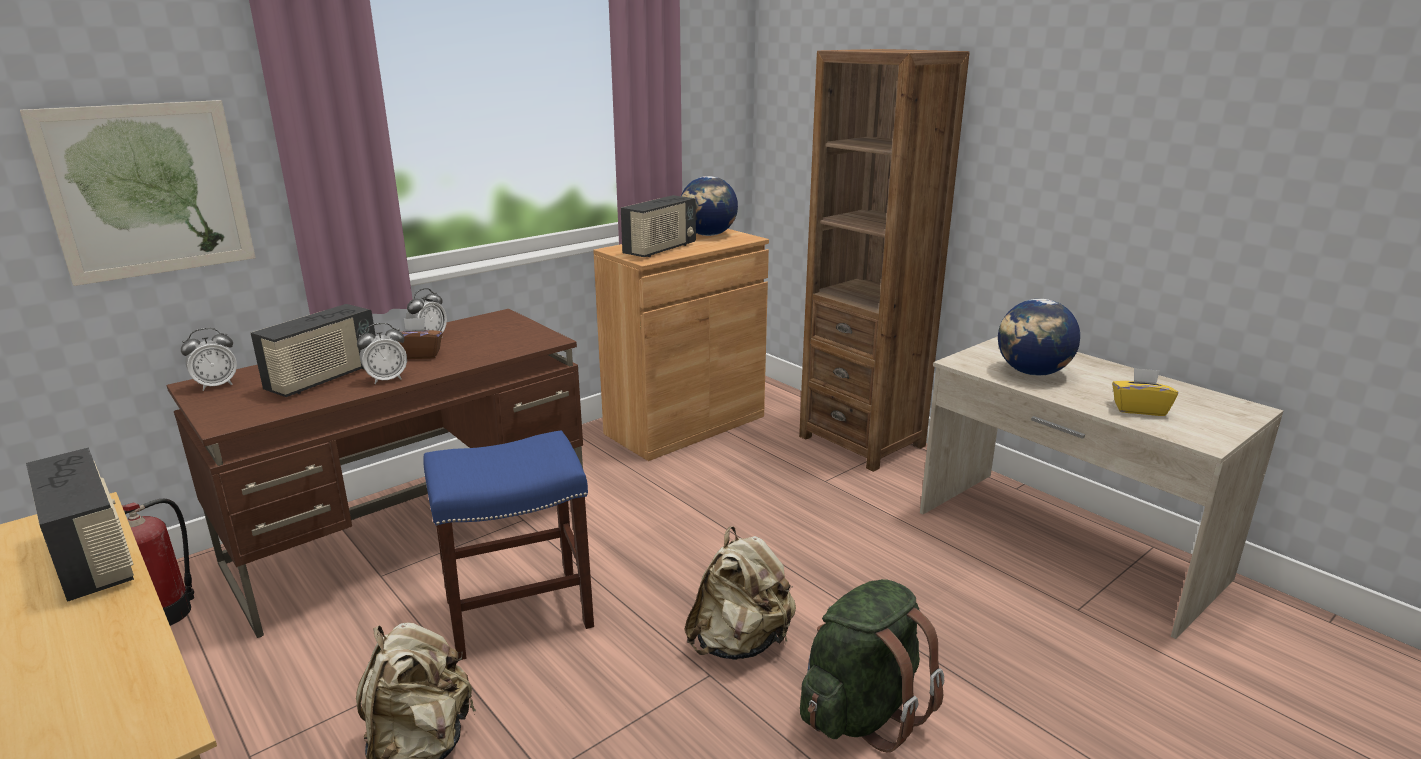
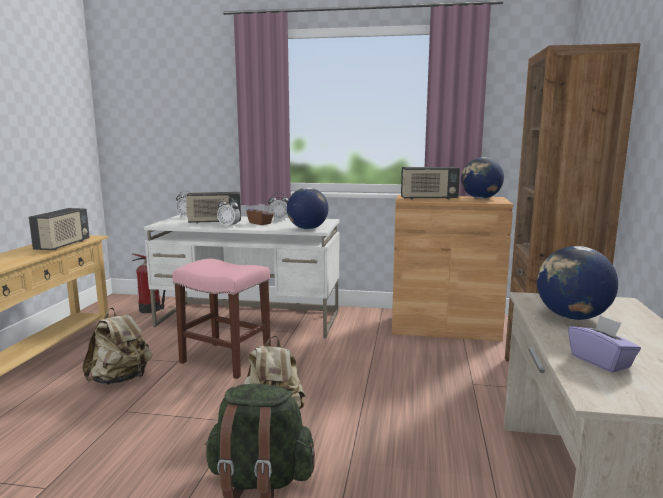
camera: 50 degrees right, 10 degrees down
picture [20,100,256,286] -> none
brown desk [167,309,583,638] -> white desk [144,215,340,338]
blue stool [423,430,594,660] -> pink stool [172,259,271,379]
yellow tissue box [1112,368,1178,416] -> purple tissue box [568,315,641,373]
none -> globe [287,187,328,229]

